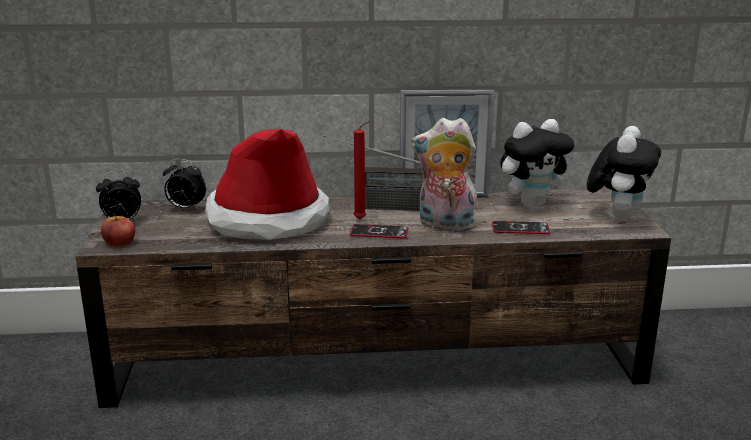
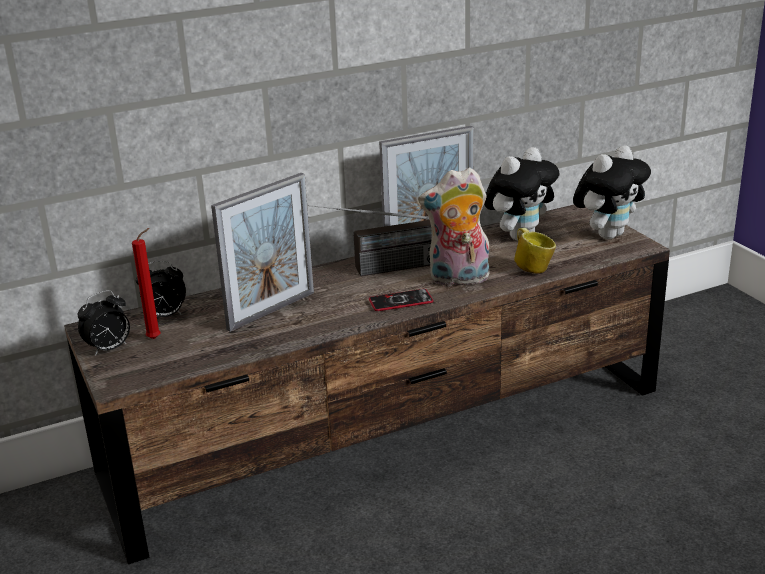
camera: 20 degrees left, 5 degrees up
apple [101,213,135,246] -> none
hat [205,129,329,240] -> picture frame [211,173,314,332]
red candle [354,121,370,219] -> red candle moved to [132,228,161,339]
phone [492,221,551,234] -> mug [514,228,556,274]
plush toy [587,126,661,220] -> plush toy turned 45 degrees clockwise [573,145,651,239]

